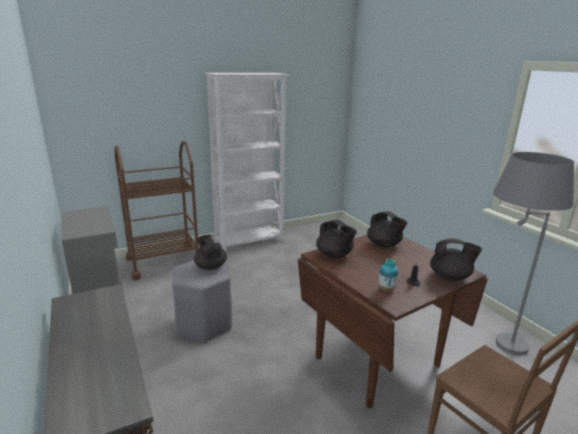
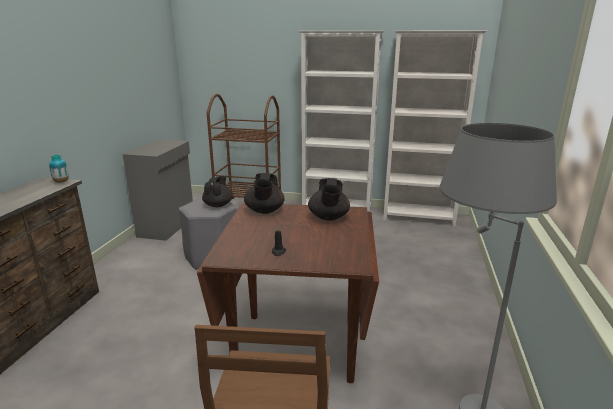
camera: 40 degrees right, 0 degrees up
vase [379,259,398,291] -> vase moved to [49,154,69,183]
black teapot [430,239,482,281] -> none
none -> white bookcase [383,31,487,227]

